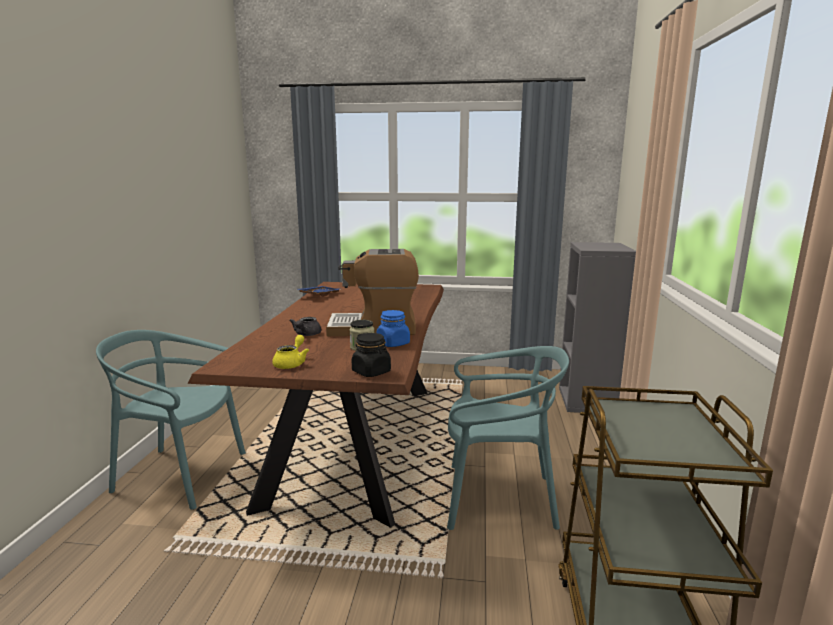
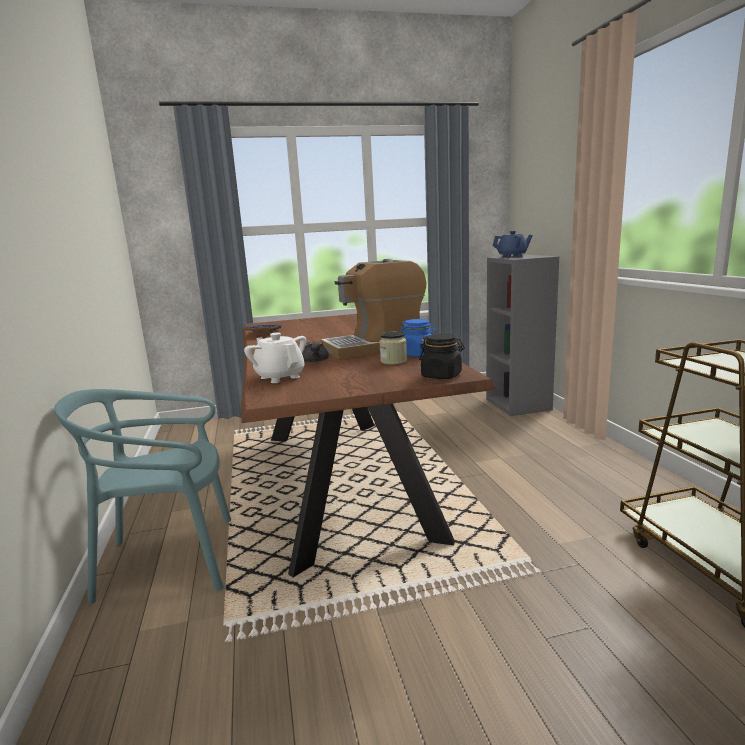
camera: 20 degrees left, 0 degrees up
yellow teapot [272,335,309,369] -> none
turquoise chair [447,346,569,530] -> none
none -> white teapot [244,333,306,383]
none -> blue teapot [492,231,533,258]

